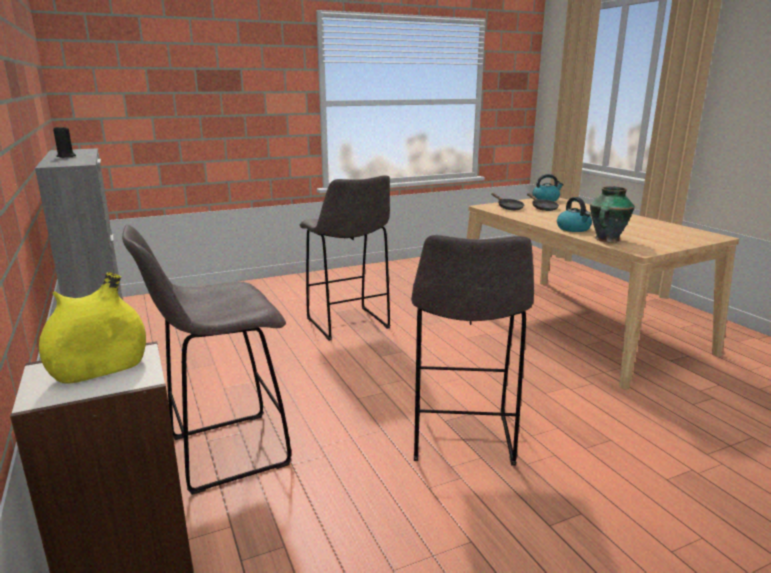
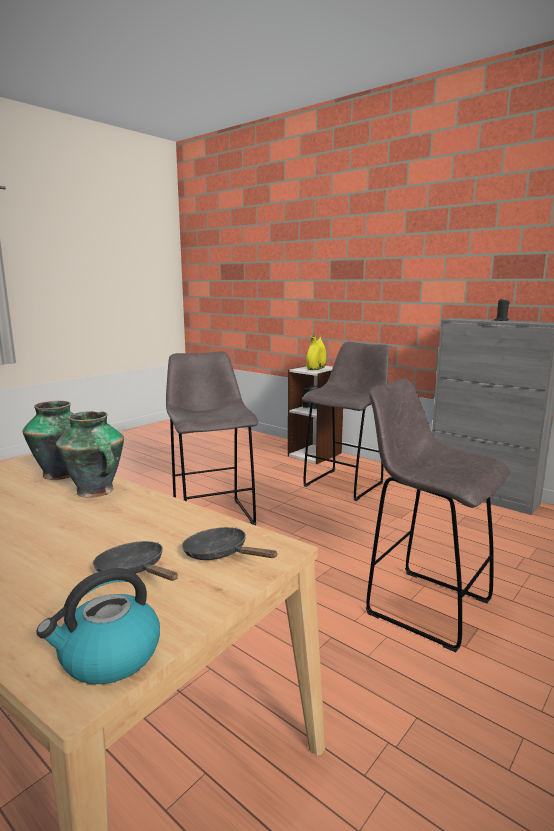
camera: 155 degrees right, 5 degrees down
kettle [557,197,592,232] -> vase [56,411,124,498]

